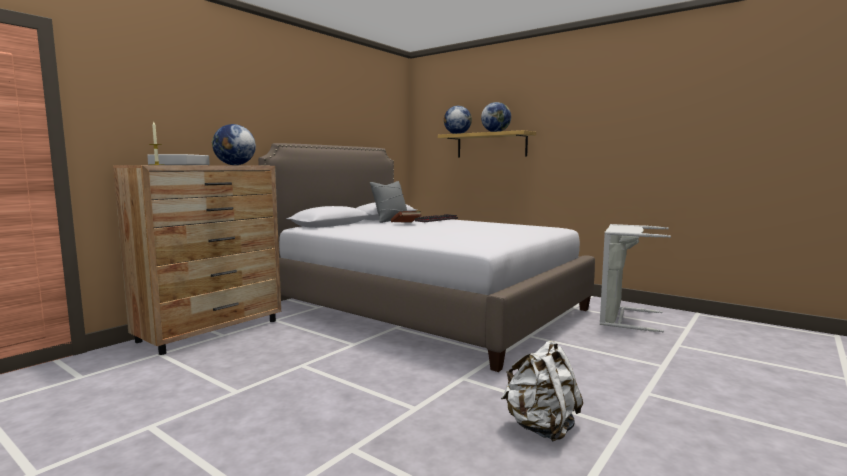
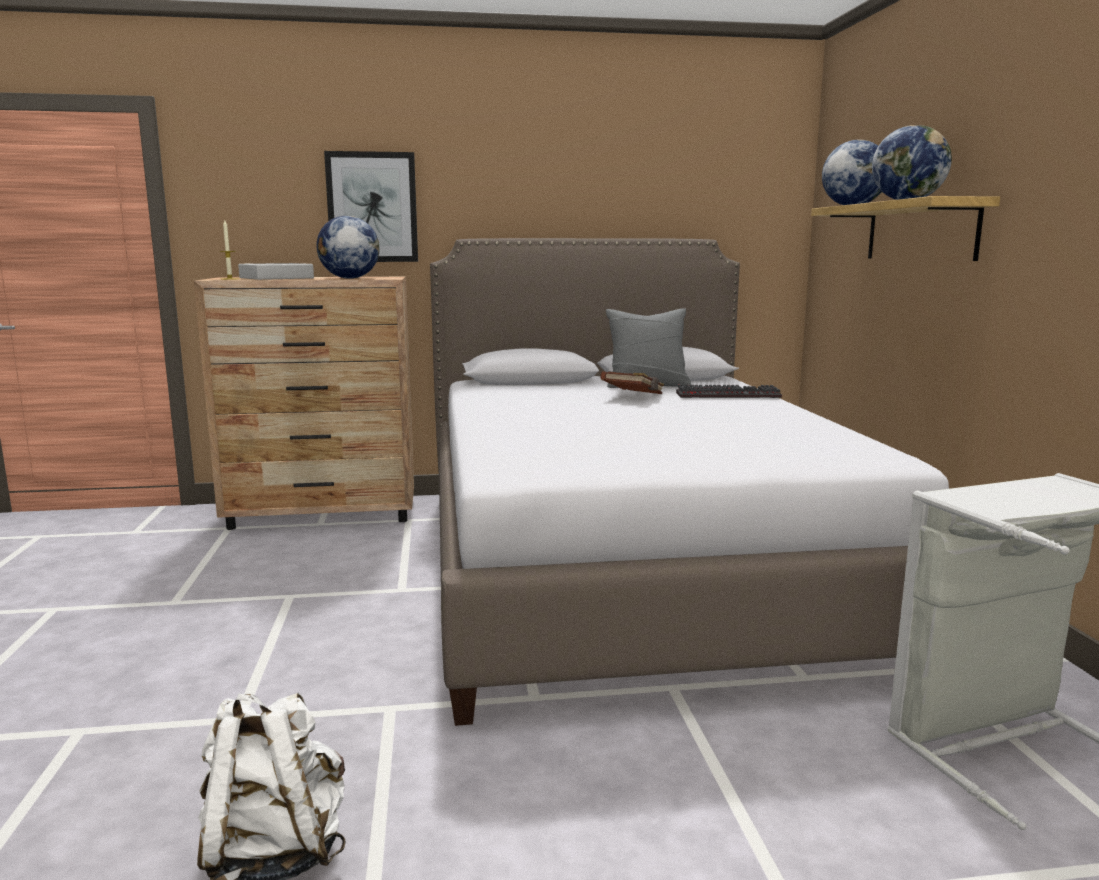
camera: 45 degrees right, 5 degrees up
none -> picture [324,151,418,262]

